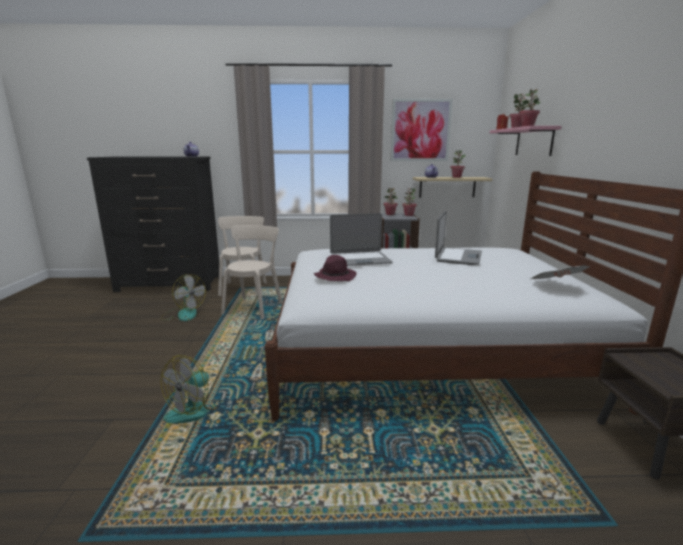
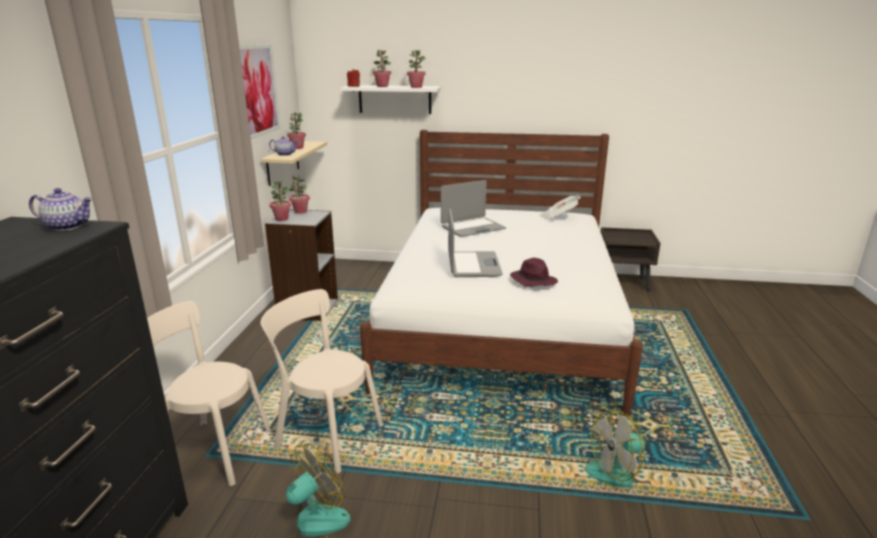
camera: 80 degrees left, 5 degrees up
fan [161,355,222,423] -> fan turned 120 degrees clockwise [585,409,653,488]
laptop [435,211,482,265] -> laptop turned 120 degrees clockwise [441,180,506,237]
pink shelf [490,126,562,156] -> white shelf [340,85,441,114]

